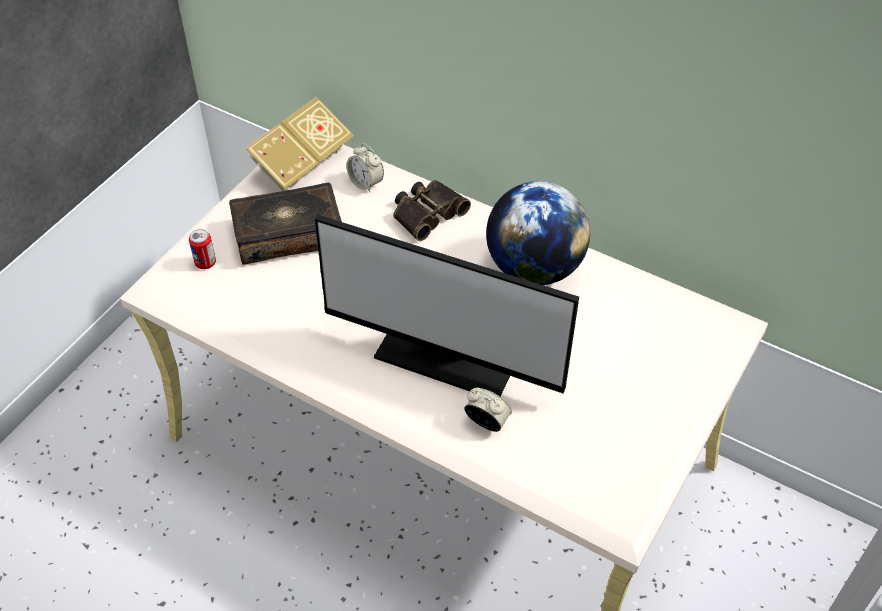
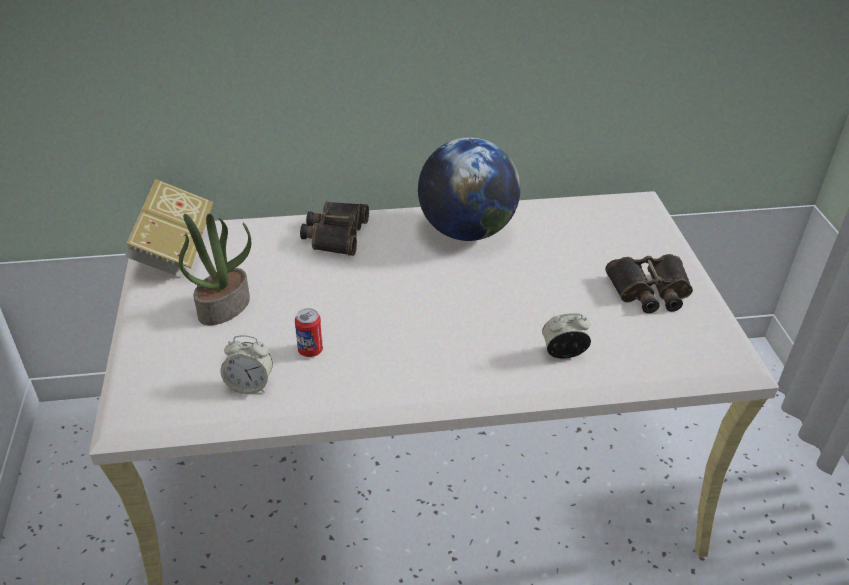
camera: 40 degrees left, 10 degrees down
can [189,229,216,269] -> can moved to [295,308,323,357]
book [229,182,342,265] -> potted plant [179,214,251,325]
monitor [315,215,579,396] -> none
alarm clock [347,143,384,192] -> alarm clock moved to [221,335,273,394]
none -> binoculars [605,254,693,313]

